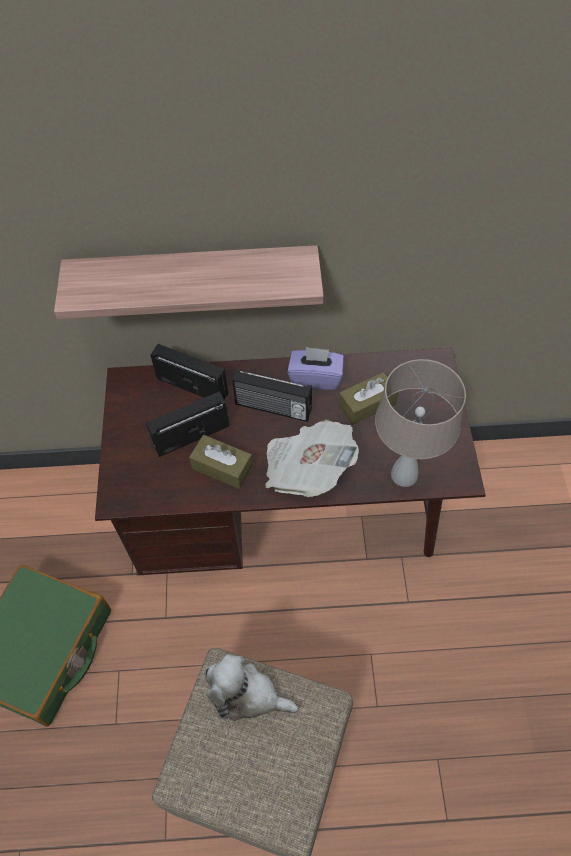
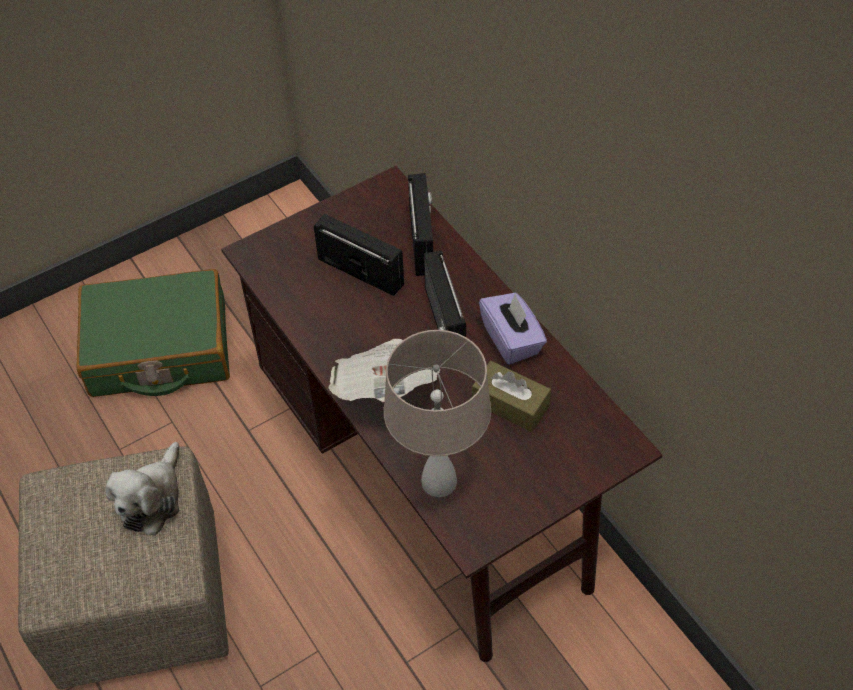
camera: 60 degrees right, 5 degrees down
shelf [54,245,324,319] -> none
brown tissue box [189,435,253,489] -> none
plush toy [205,654,299,721] -> plush toy turned 150 degrees counterclockwise [105,442,180,536]

